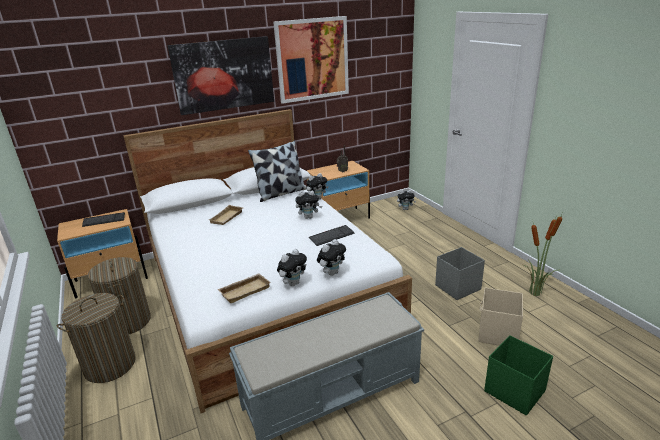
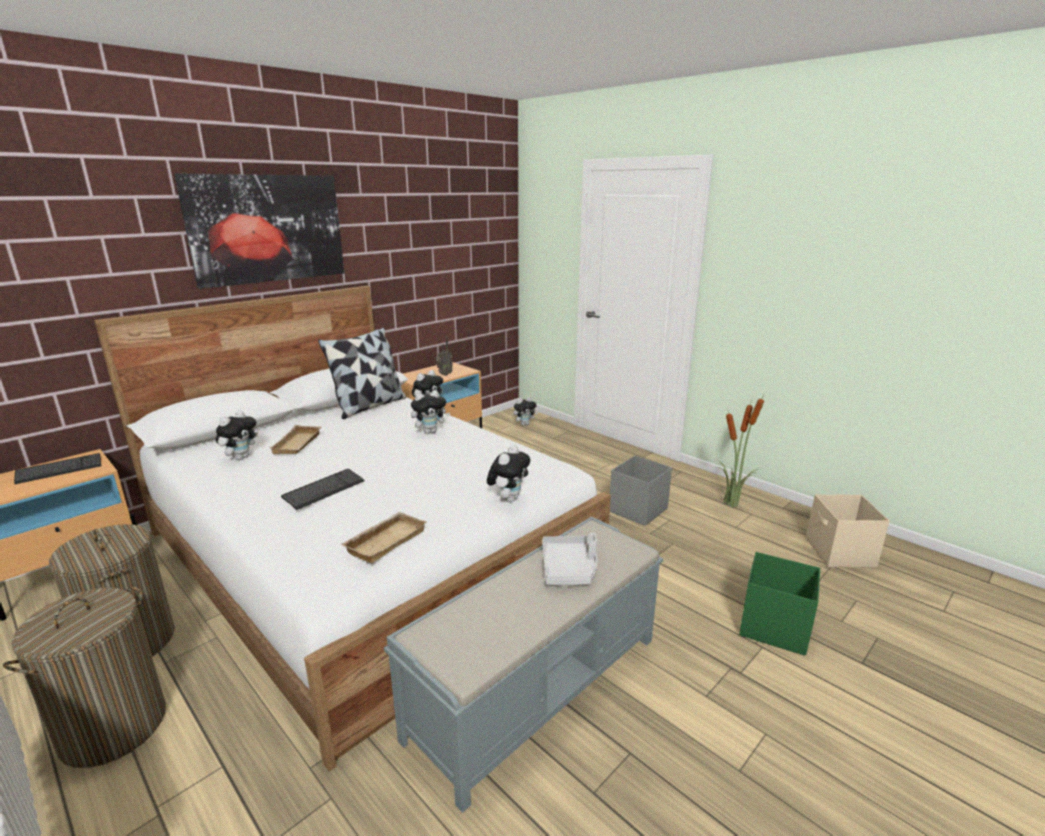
camera: 20 degrees left, 5 degrees down
picture [273,16,349,104] -> none
plush toy [277,249,307,286] -> plush toy moved to [216,411,258,460]
keyboard [309,225,355,246] -> keyboard moved to [281,469,365,510]
beige storage box [478,287,523,346] -> beige storage box moved to [806,494,890,568]
none -> grey tray [542,533,597,585]

